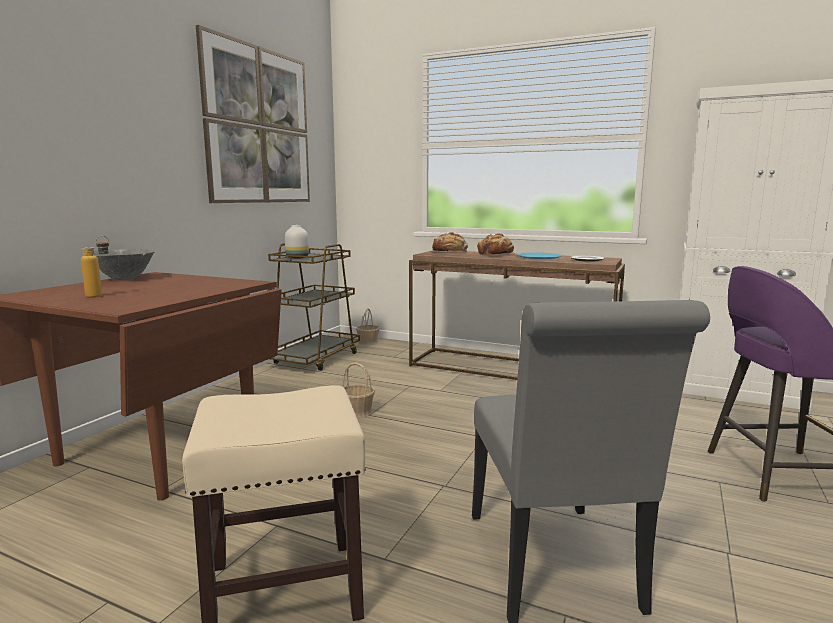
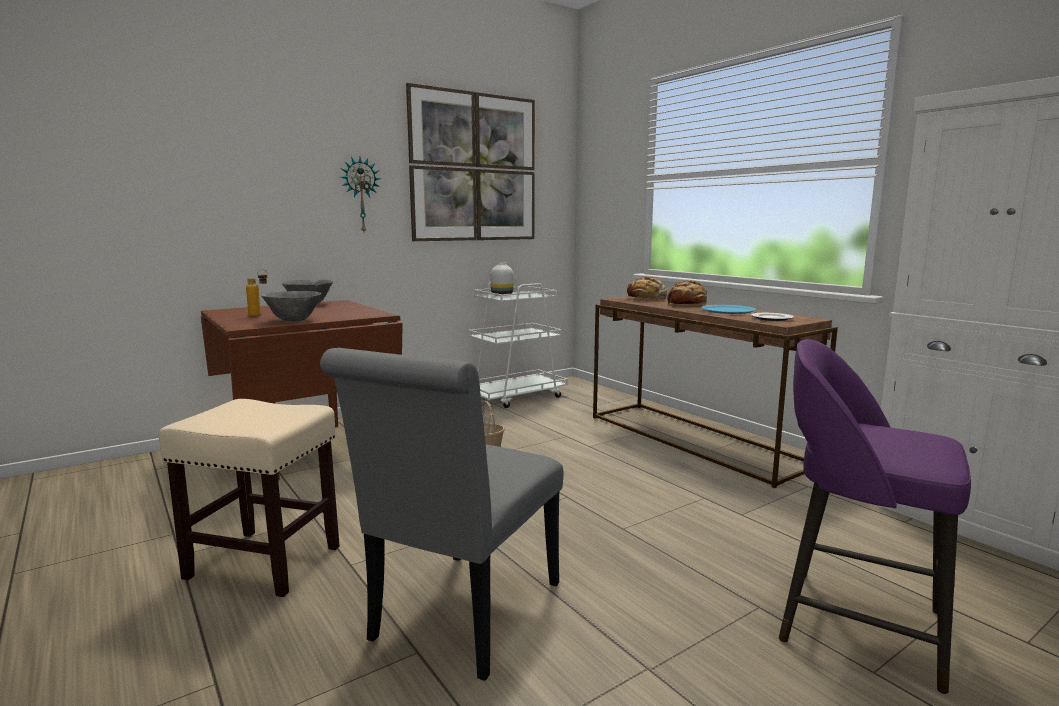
camera: 30 degrees right, 0 degrees up
brown cart [268,243,360,371] -> white cart [469,281,568,408]
basket [356,308,380,345] -> none
none -> grey bowl [261,291,322,321]
none -> wall clock [341,157,381,232]

